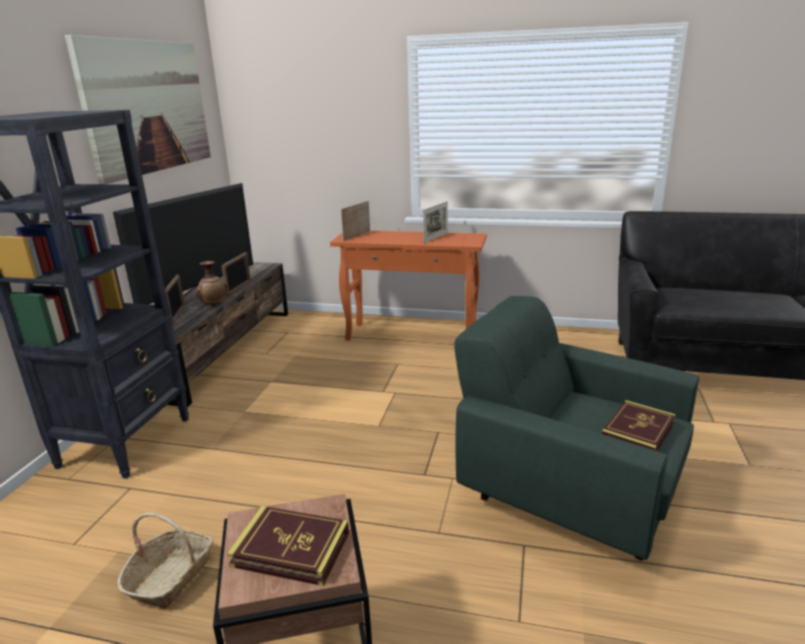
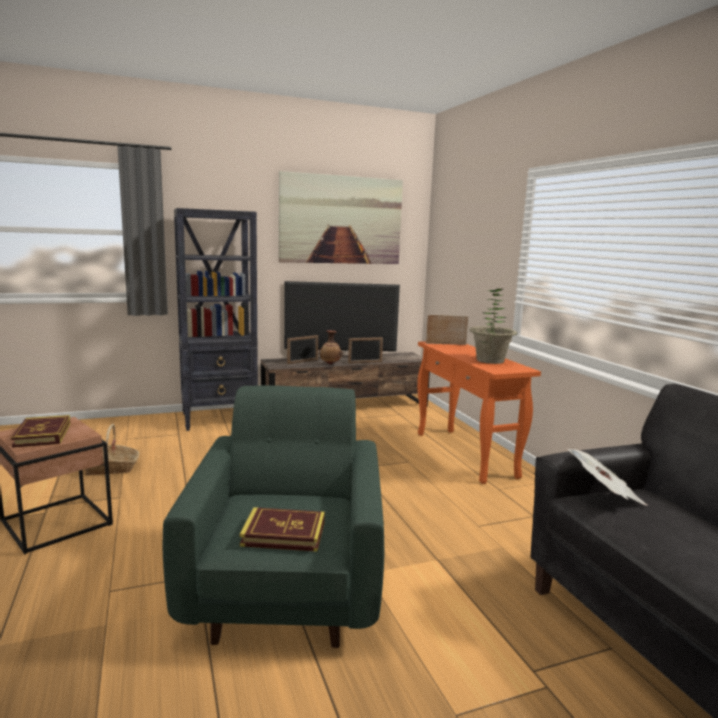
camera: 55 degrees right, 10 degrees down
picture frame [423,201,448,243] -> potted plant [469,289,517,364]
none -> newspaper [568,449,647,505]

